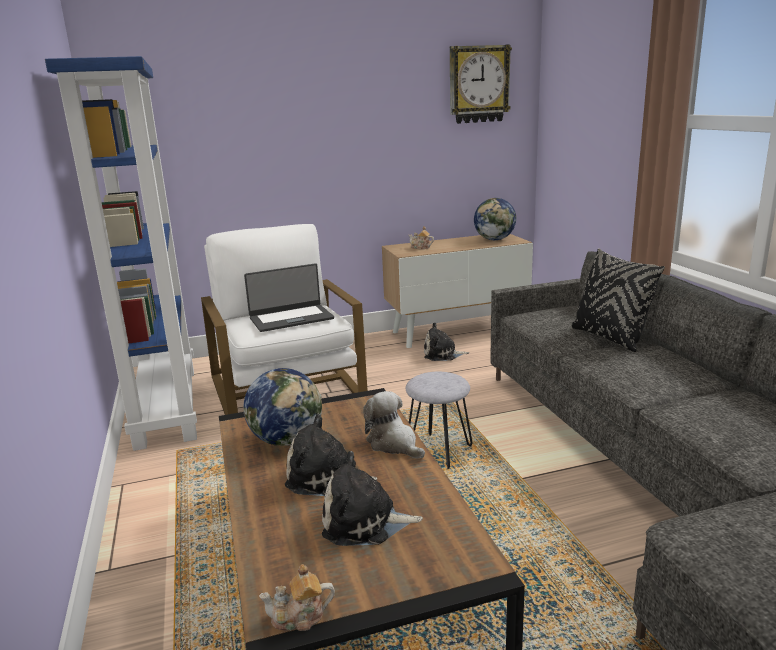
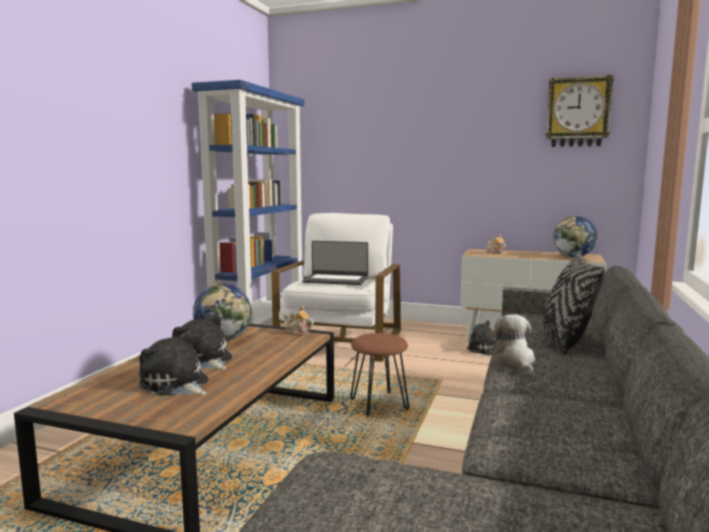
camera: 35 degrees right, 10 degrees down
teapot [259,564,335,631] -> teapot moved to [283,306,314,335]
plush toy [363,391,425,459] -> plush toy moved to [490,314,536,375]
grey stool [406,372,473,469] -> brown stool [350,333,409,417]

